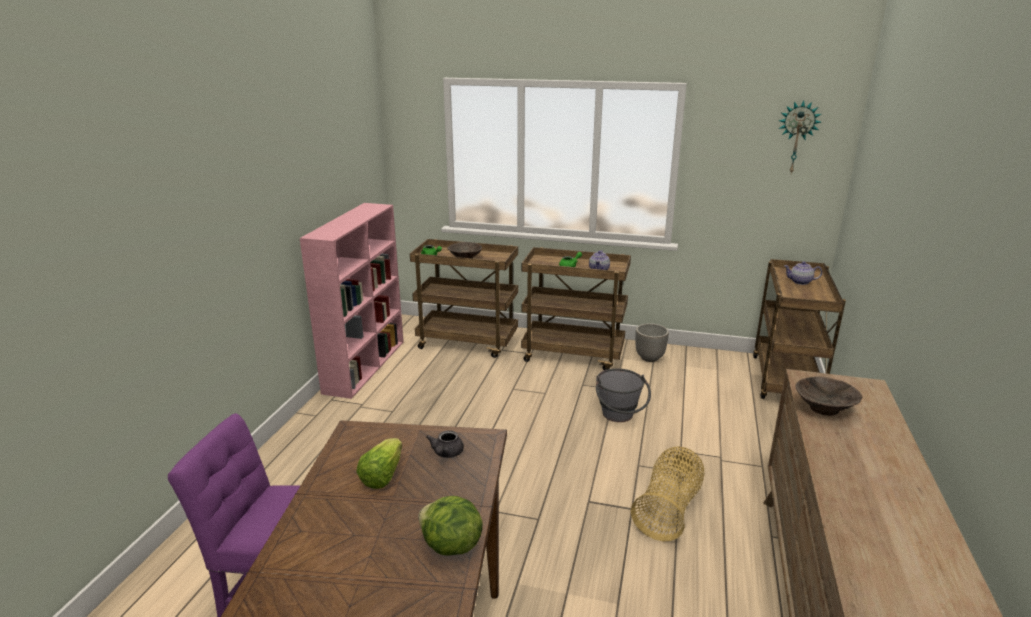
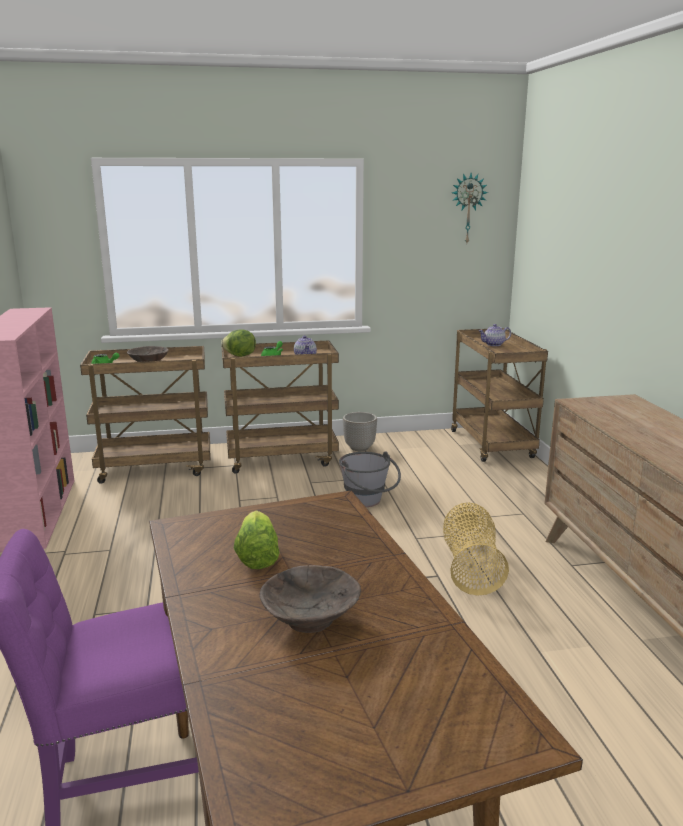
camera: 25 degrees left, 5 degrees down
lettuce [418,496,483,556] -> lettuce moved to [221,329,256,357]
grey teapot [426,430,464,458] -> none
brown bowl [796,377,862,416] -> brown bowl moved to [259,565,361,633]

